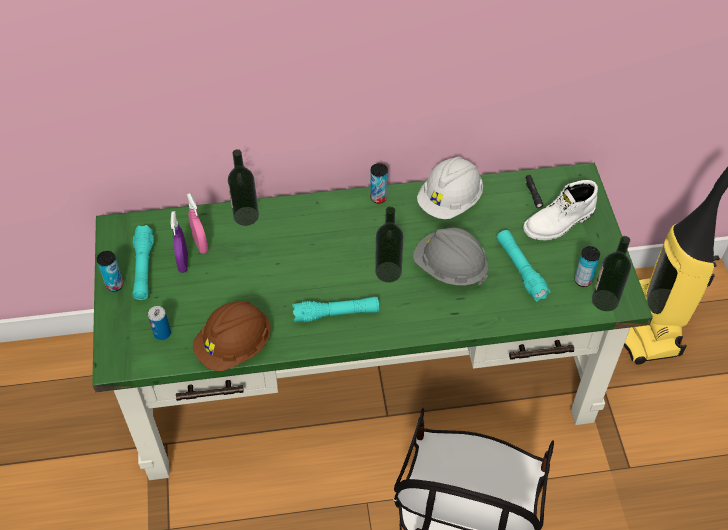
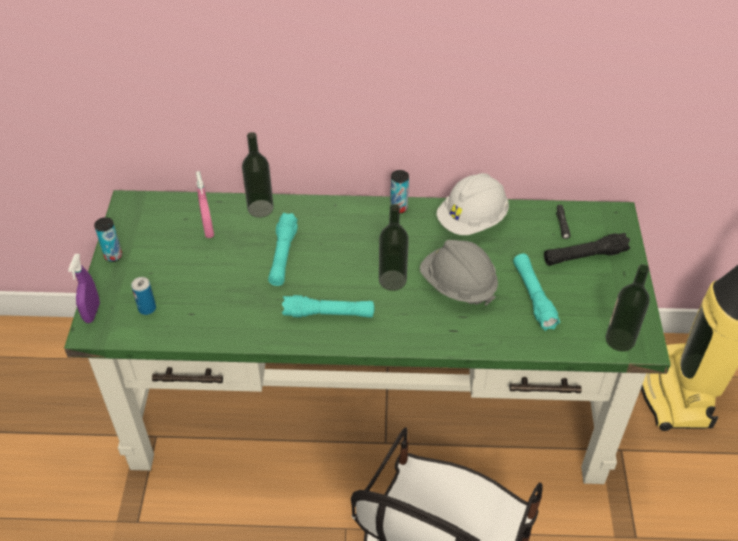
camera: 10 degrees right, 5 degrees down
turquoise flashlight [132,225,154,300] -> turquoise flashlight moved to [268,213,298,286]
purple spray bottle [171,211,188,273] -> purple spray bottle moved to [68,254,100,323]
brown hard hat [193,301,271,371] -> none
white boot [523,180,598,240] -> black flashlight [544,233,630,266]
can [575,246,600,287] -> none

